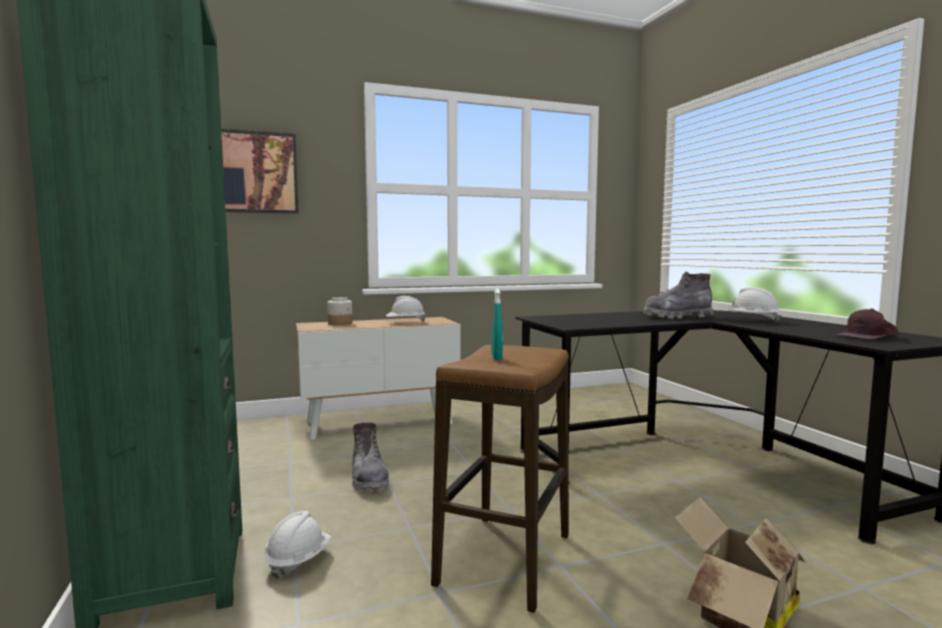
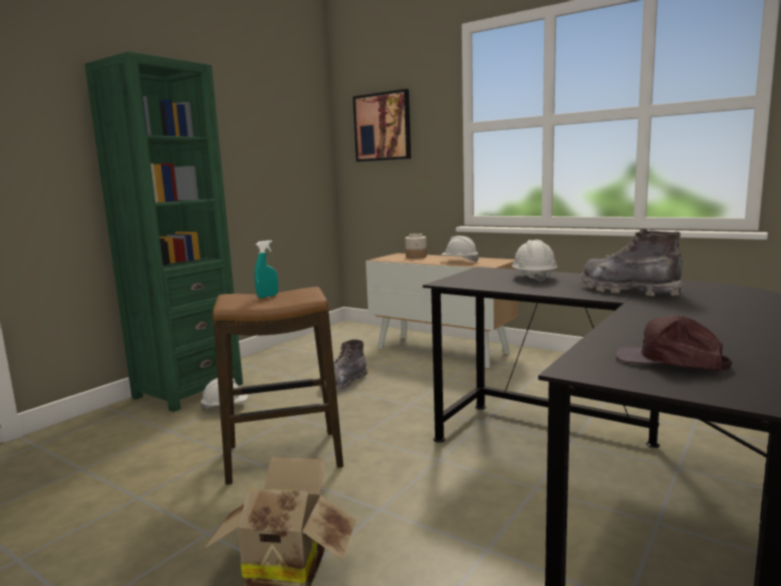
camera: 55 degrees right, 5 degrees up
white hard hat [725,287,782,322] -> white hard hat moved to [512,240,557,283]

